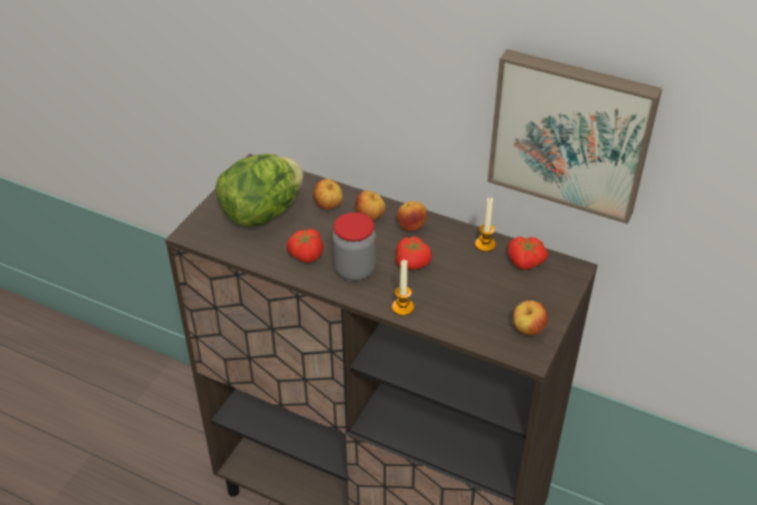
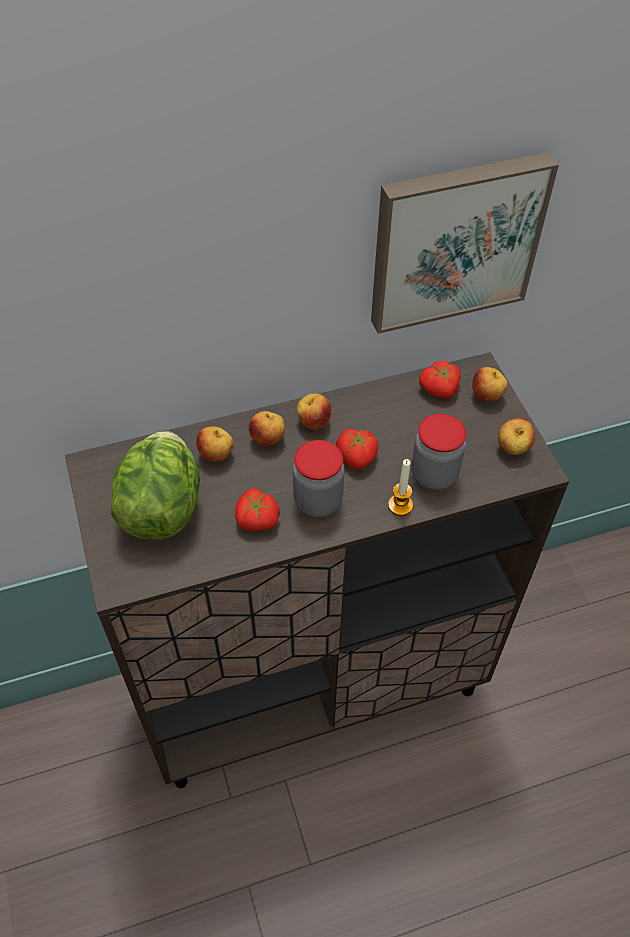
camera: 45 degrees left, 10 degrees up
candle [475,197,496,252] -> none
none -> jar [411,414,466,490]
none -> apple [472,367,508,402]

